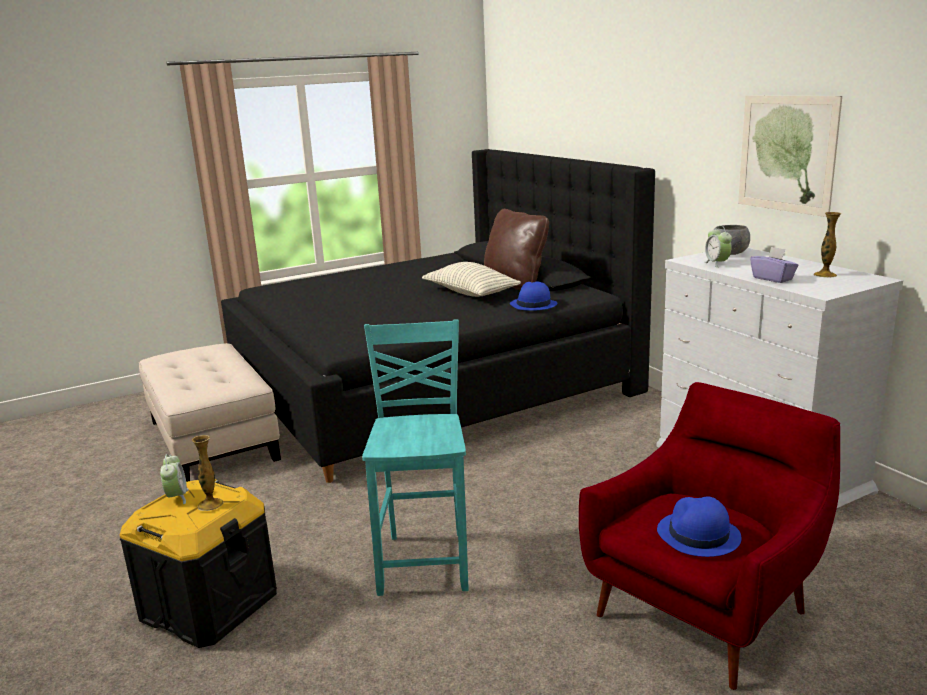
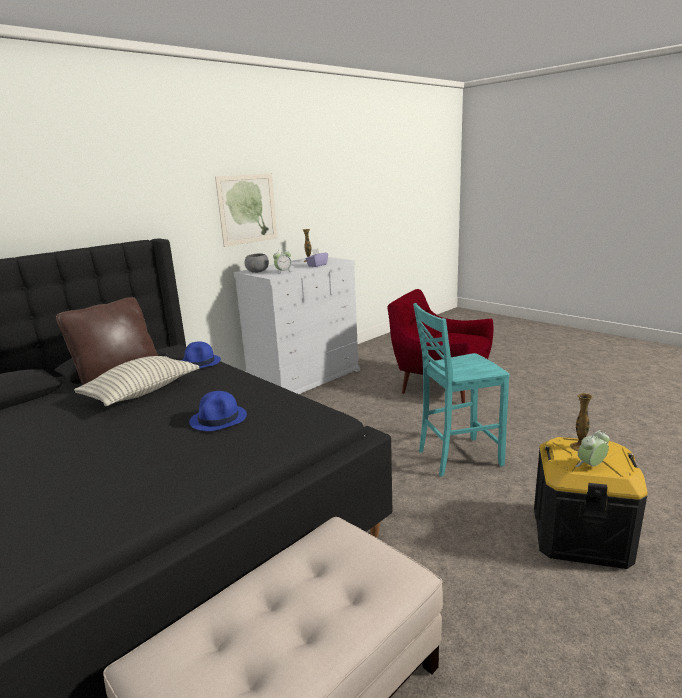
camera: 105 degrees left, 0 degrees up
blue hat [657,496,742,557] -> blue hat moved to [189,391,247,431]

